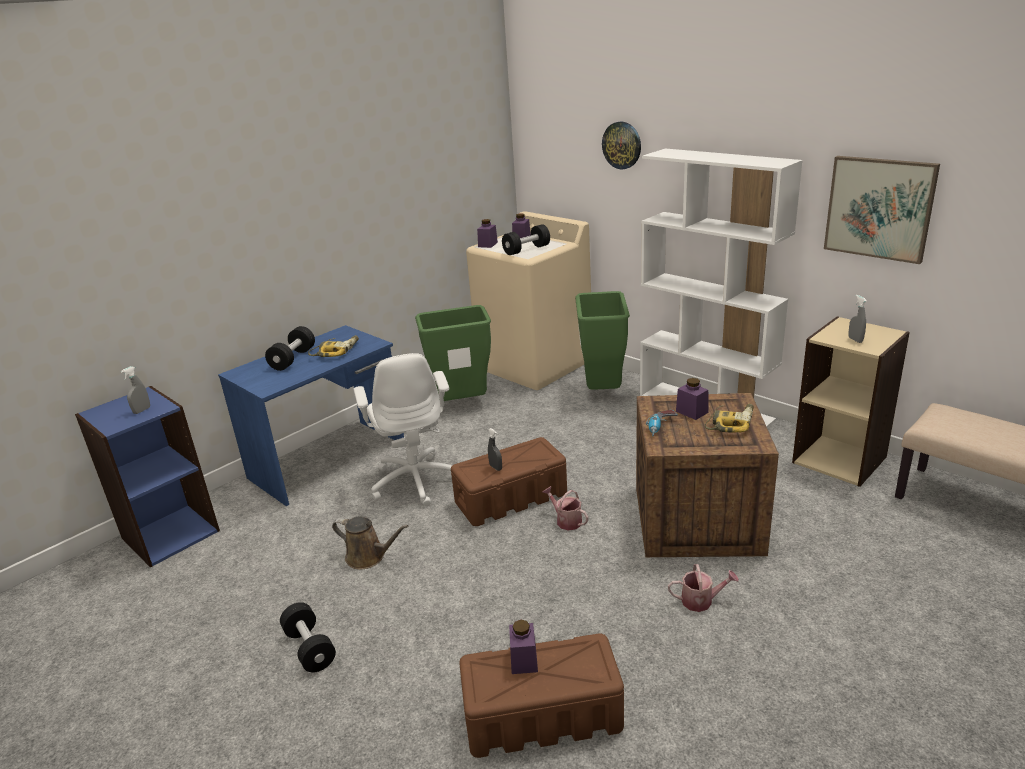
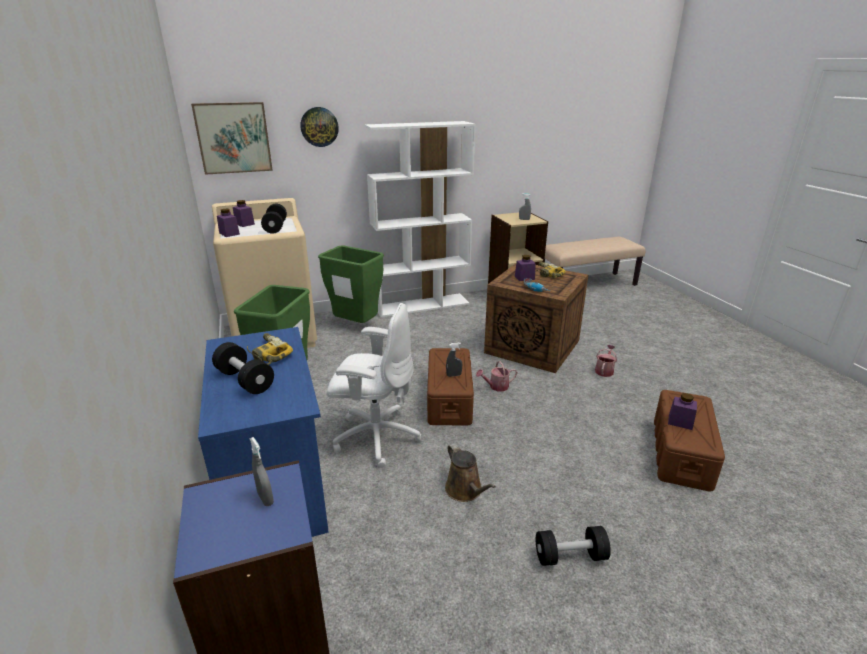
camera: 65 degrees left, 0 degrees up
brown watering can [332,517,408,570] -> brown watering can turned 105 degrees clockwise [445,443,496,502]
picture [824,156,940,264] -> picture moved to [191,102,273,175]

